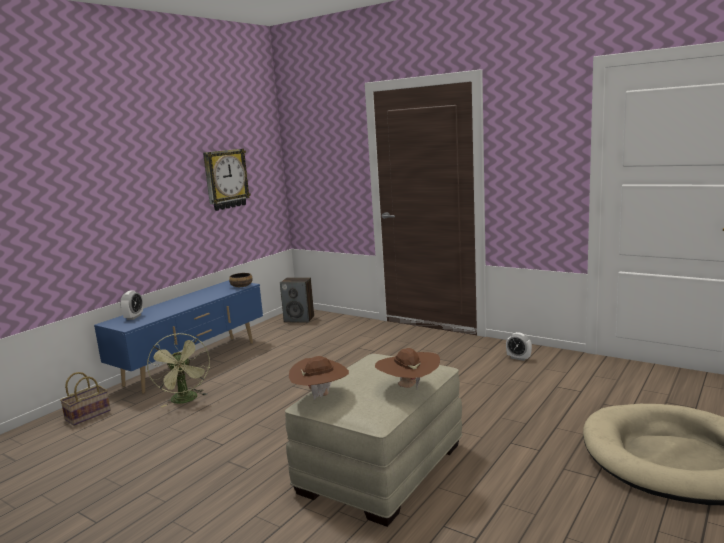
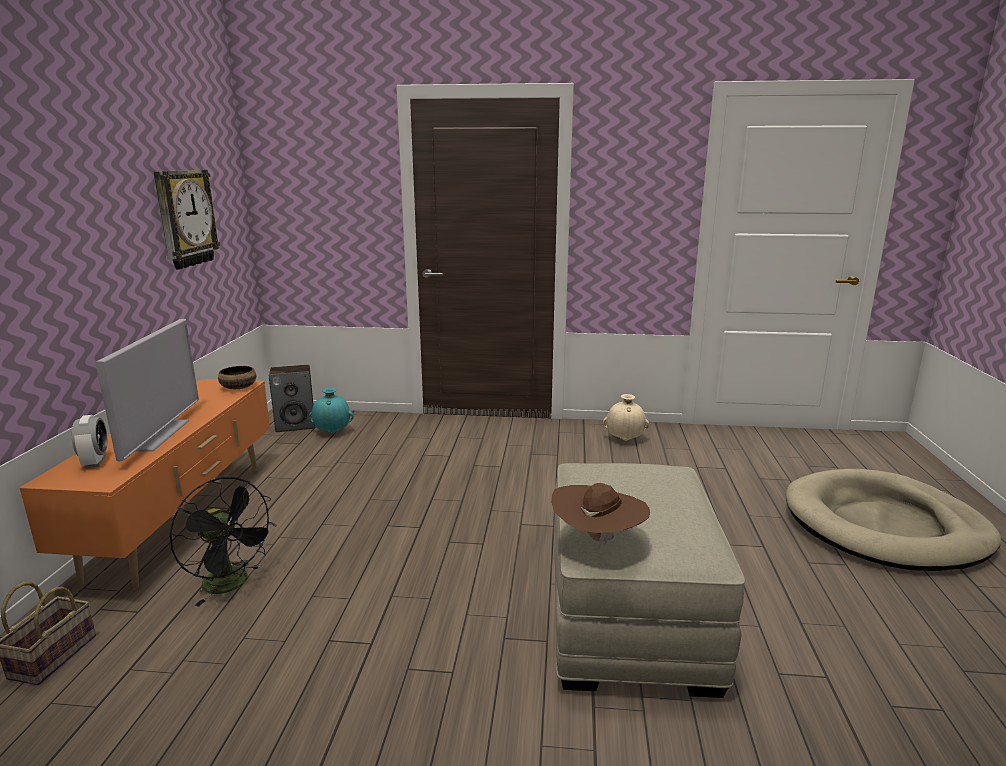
camera: 30 degrees left, 5 degrees up
blue tv stand [94,280,263,394] -> orange tv stand [20,379,270,590]
green fan [147,333,210,407] -> black fan [169,477,276,607]
brown hat [375,348,440,389] -> none
alarm clock [506,332,532,361] -> beige vase [603,394,649,441]
none -> television [95,319,199,461]
none -> turquoise vase [309,388,354,433]

